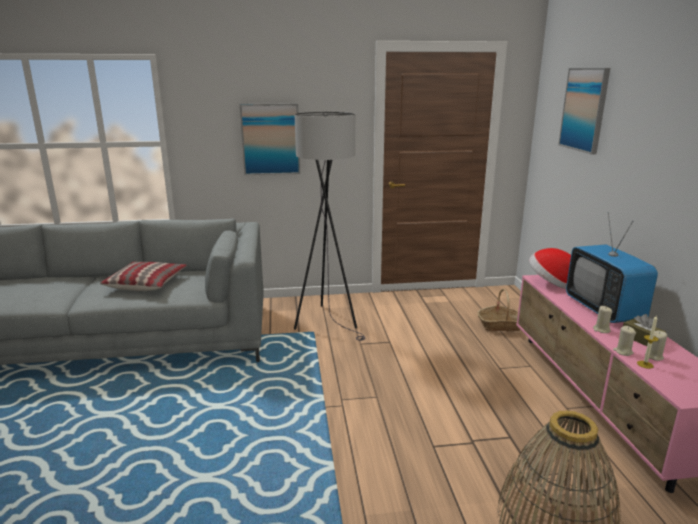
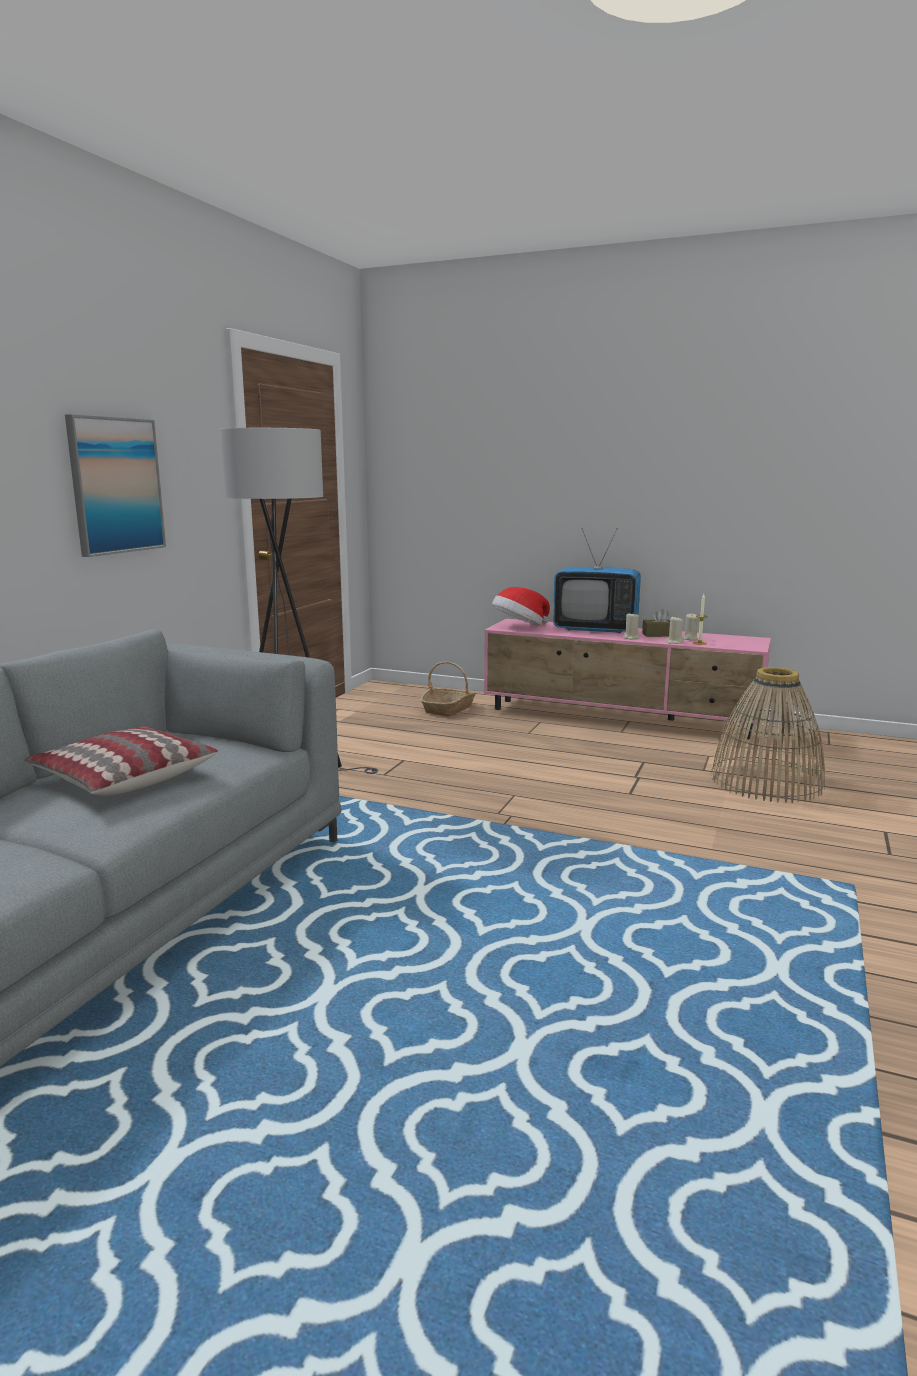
camera: 60 degrees left, 5 degrees down
picture [558,68,610,154] -> none

